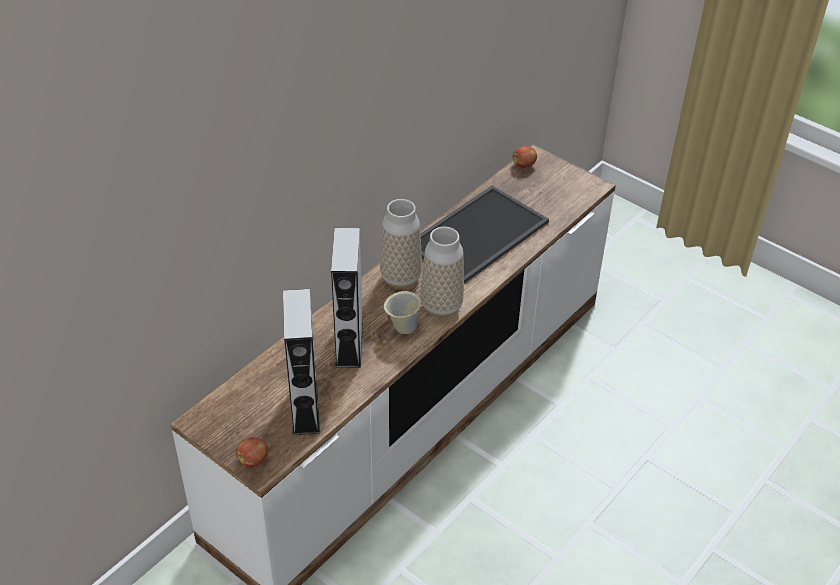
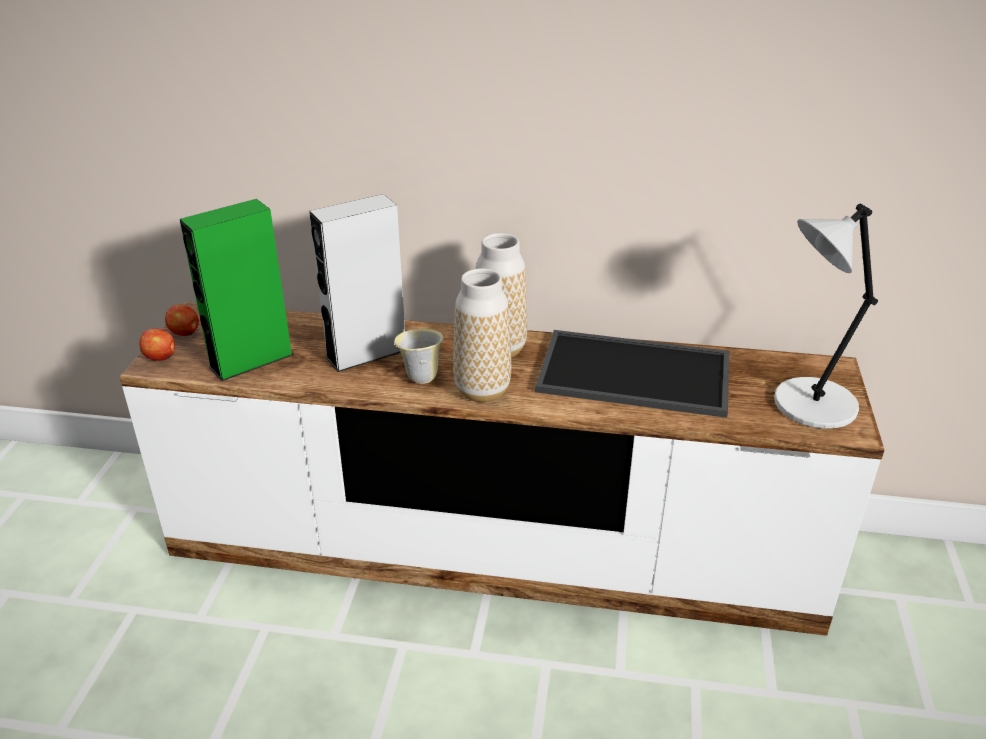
camera: 60 degrees right, 10 degrees down
grey speaker [283,289,320,435] -> green speaker [180,199,293,381]
apple [513,146,537,168] -> apple moved to [165,305,199,336]
none -> grey table lamp [774,204,878,429]

